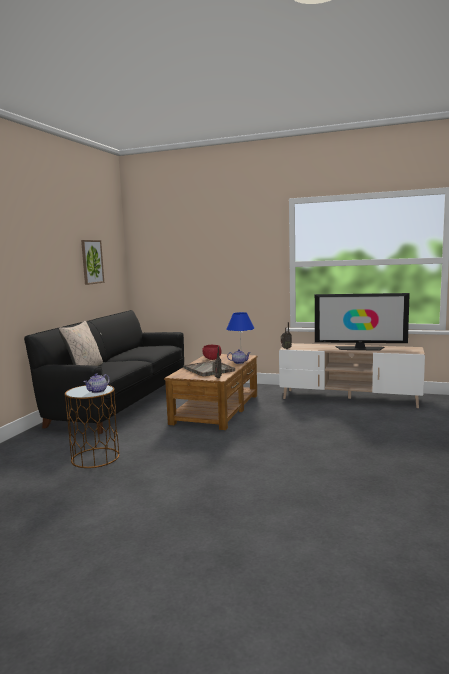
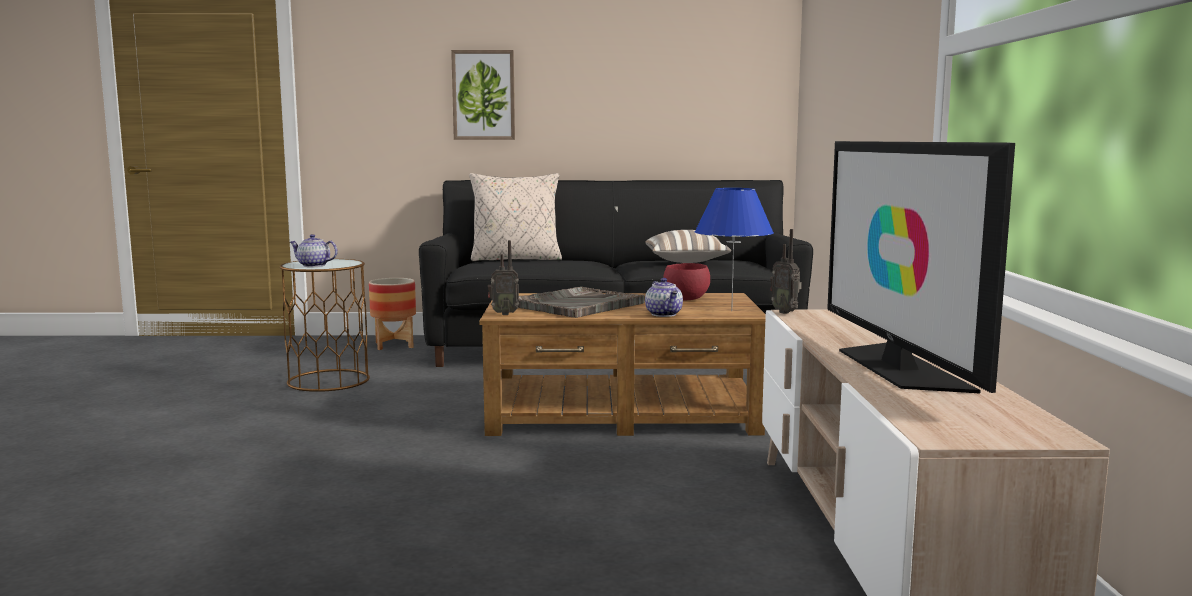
camera: 70 degrees right, 0 degrees up
picture [81,240,104,285] -> picture moved to [451,50,515,140]
none -> planter [369,278,416,350]
none -> pillow [645,230,731,263]

